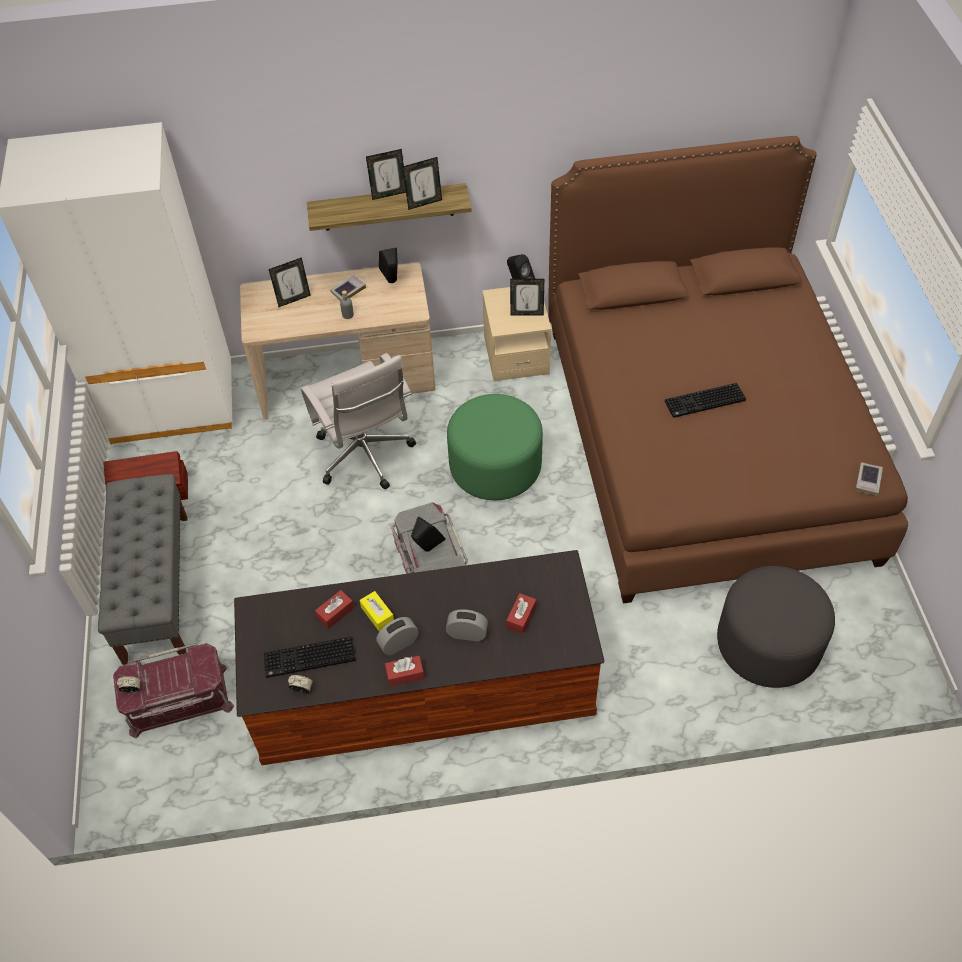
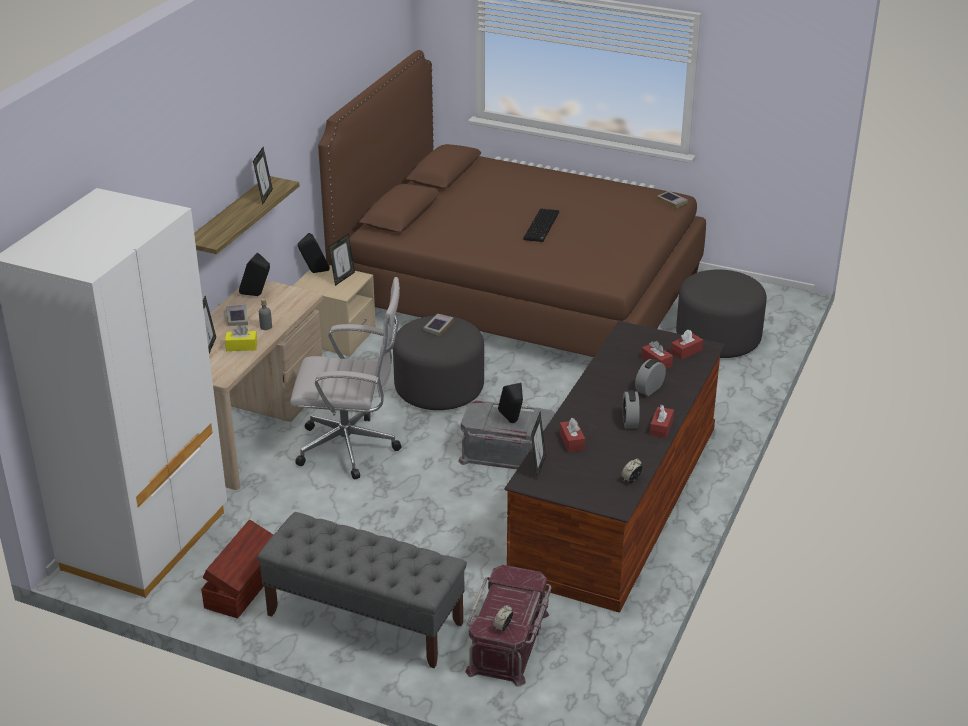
camera: 60 degrees left, 20 degrees down
keyboard [263,636,356,678] -> none
yellow tissue box [360,591,394,631] -> yellow tissue box moved to [225,325,257,351]
picture frame [366,149,406,200] -> picture frame moved to [531,412,546,478]
green ottoman [447,394,543,500] -> grey ottoman [393,316,484,410]
none -> book [423,314,454,336]
none -> red tissue box [671,330,703,360]

